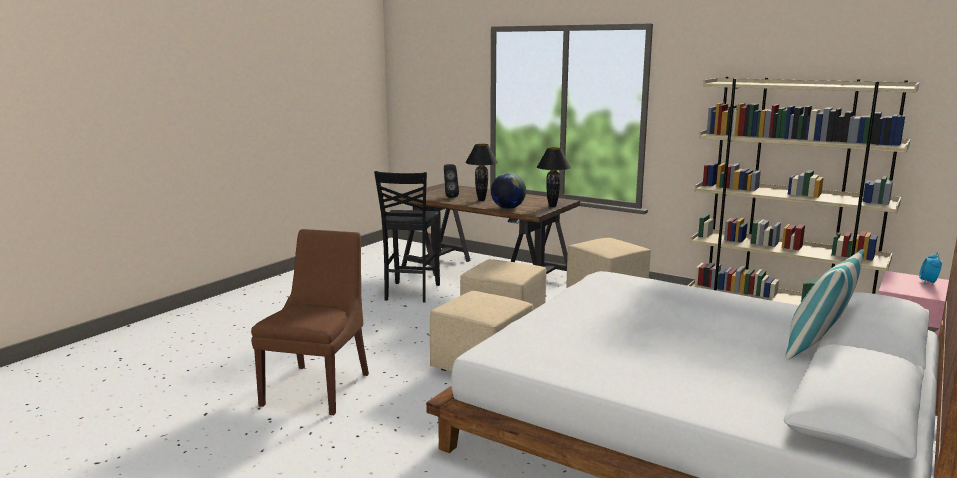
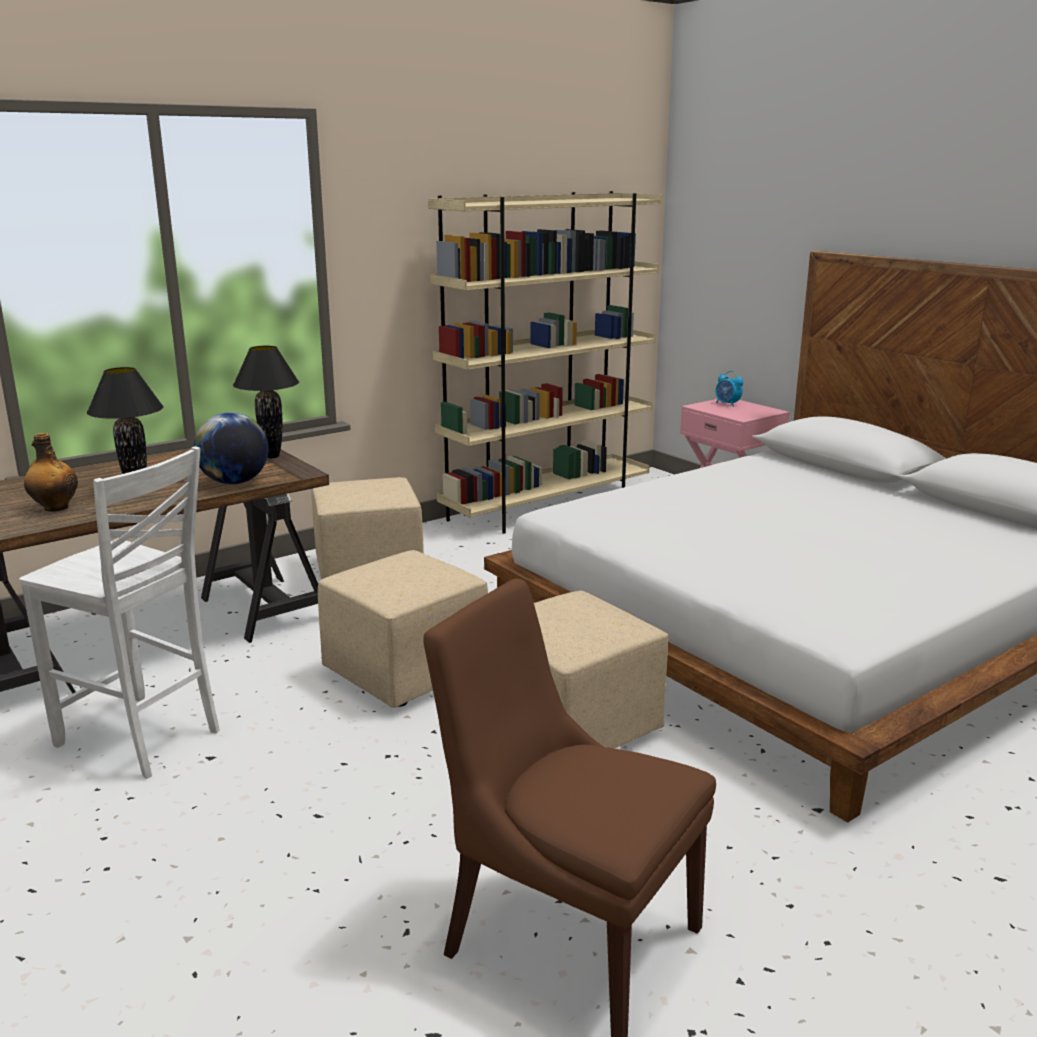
camera: 70 degrees left, 5 degrees up
black chair [374,171,440,303] -> white chair [19,446,219,779]
black speaker [444,164,459,198] -> bottle [24,433,78,512]
pillow [786,249,864,359] -> none

